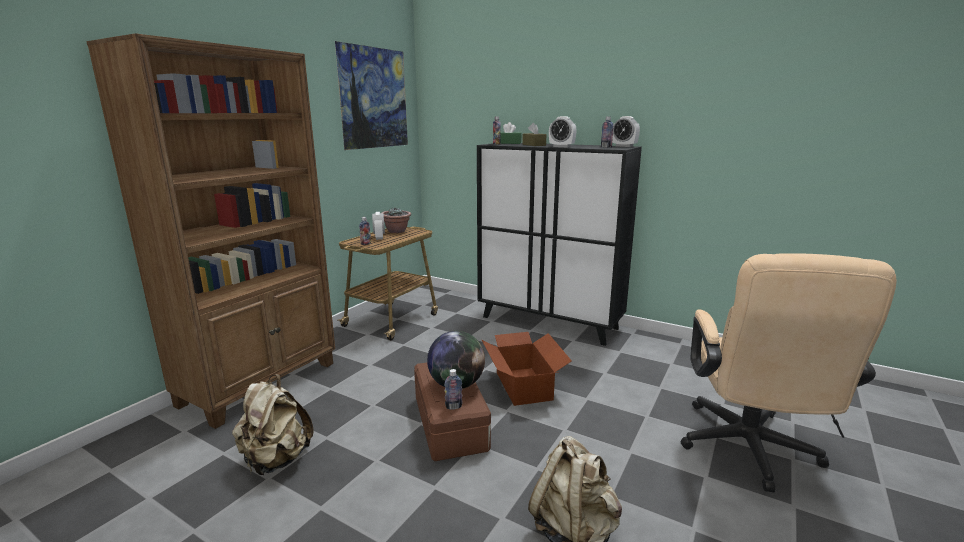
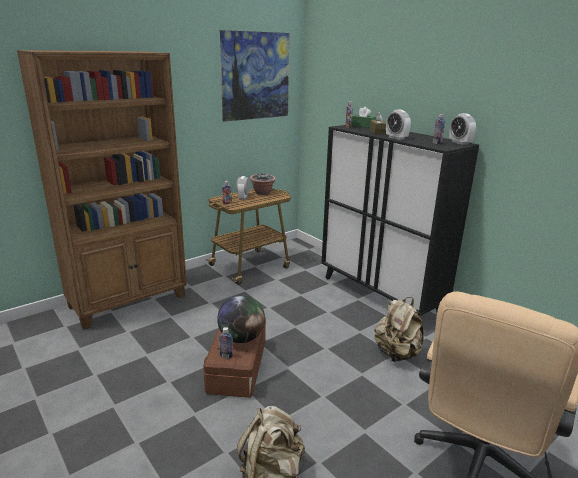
camera: 20 degrees right, 5 degrees up
beige backpack [232,374,314,475] -> beige backpack moved to [374,297,424,362]
cardboard box [482,332,572,406] -> none

